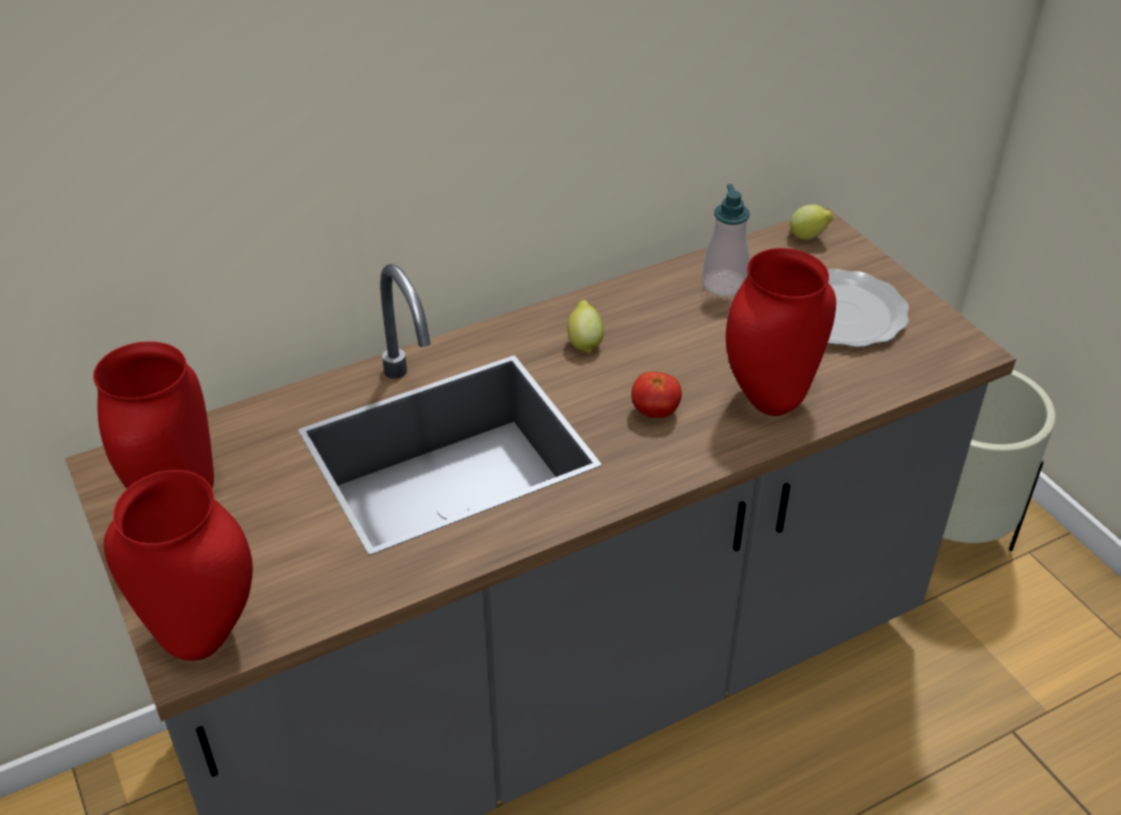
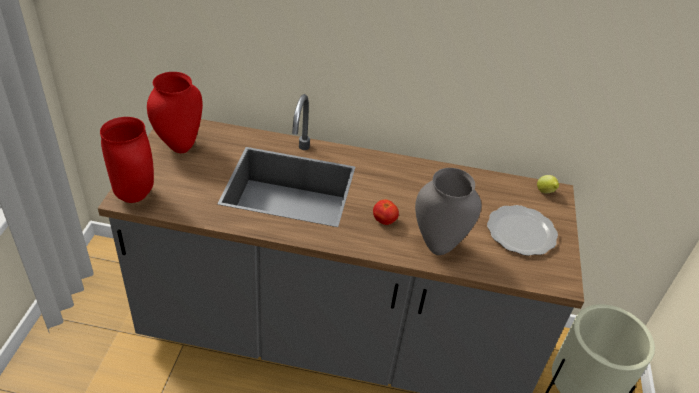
camera: 35 degrees right, 0 degrees up
lemon [567,300,604,353] -> none
soap dispenser [702,184,750,296] -> none
red vase [726,248,836,416] -> grey vase [415,168,481,255]

